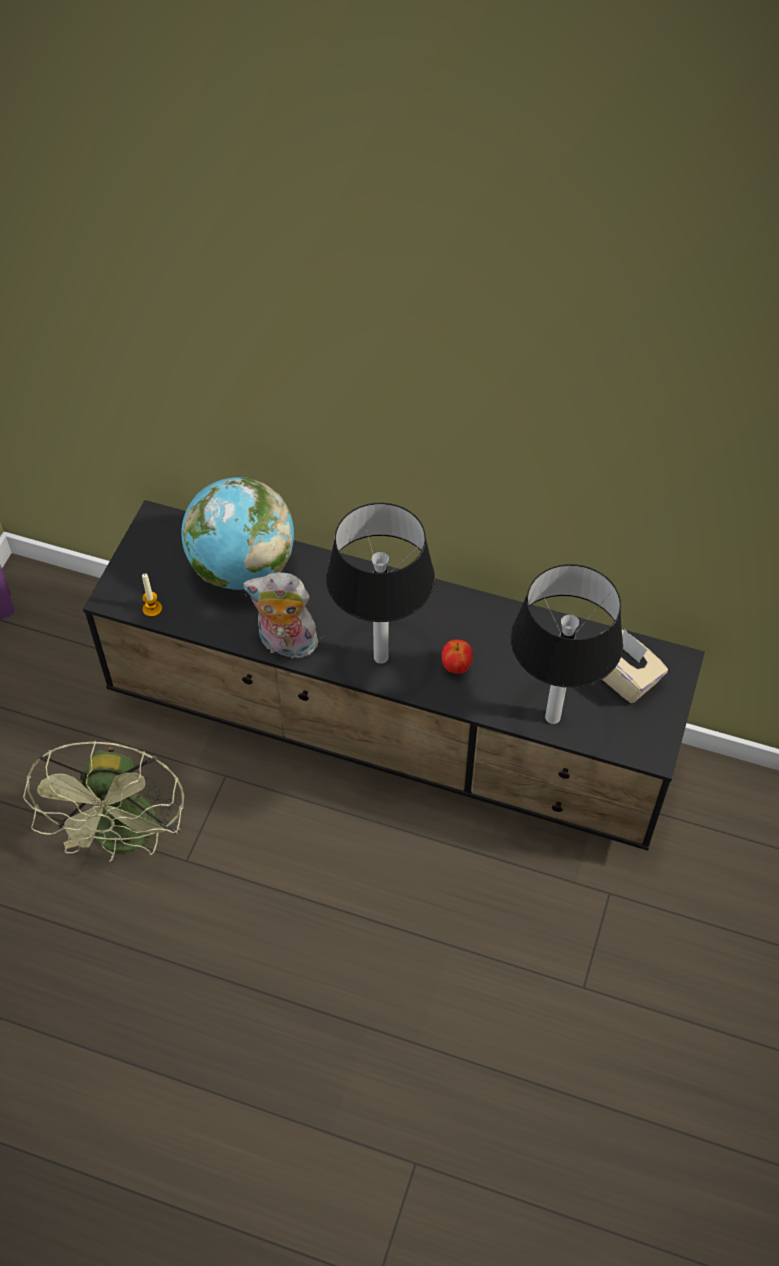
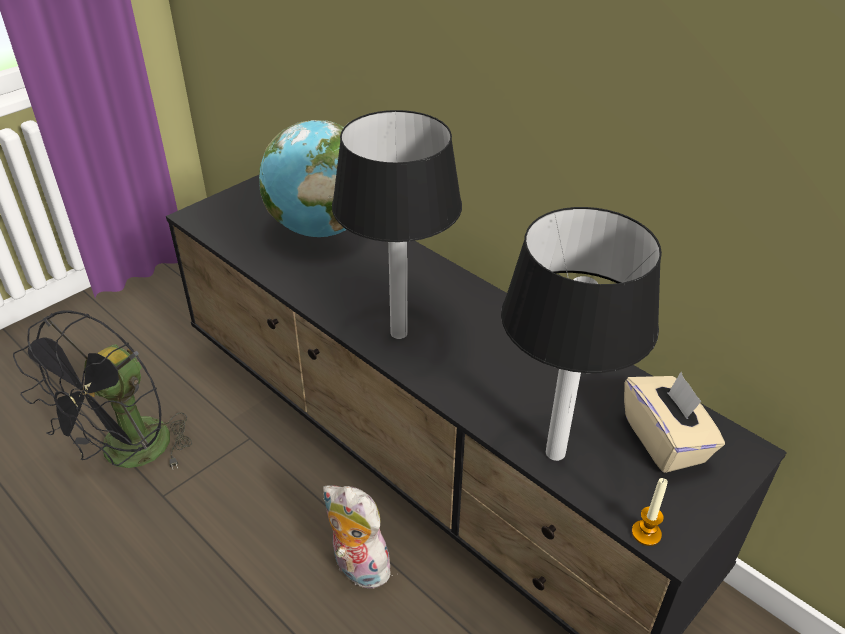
camera: 25 degrees right, 15 degrees down
green fan [23,741,184,862] -> black fan [13,310,192,469]
candle [142,574,162,617] -> candle moved to [632,478,668,546]
plush toy [243,572,321,659] -> plush toy moved to [323,485,397,589]
apple [442,640,473,673] -> none

